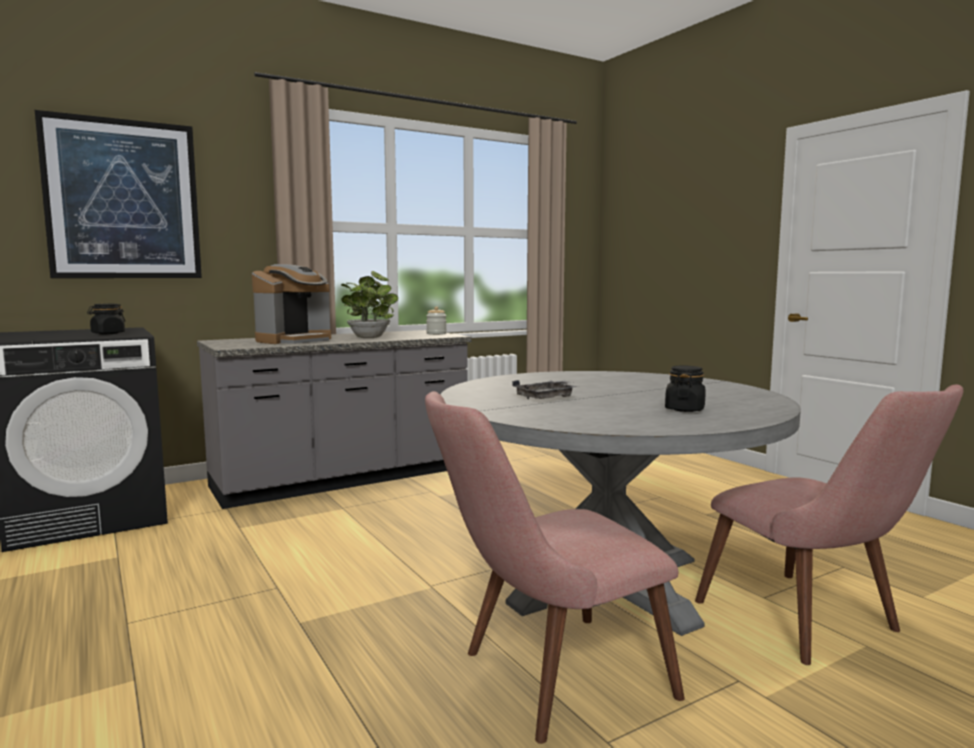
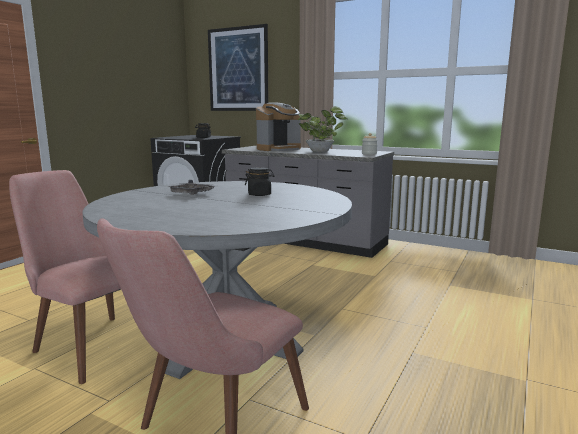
camera: 60 degrees right, 5 degrees up
coffee machine [252,264,331,344] -> coffee machine turned 45 degrees counterclockwise [256,102,301,151]
black jar [665,366,706,412] -> black jar moved to [245,167,274,196]

